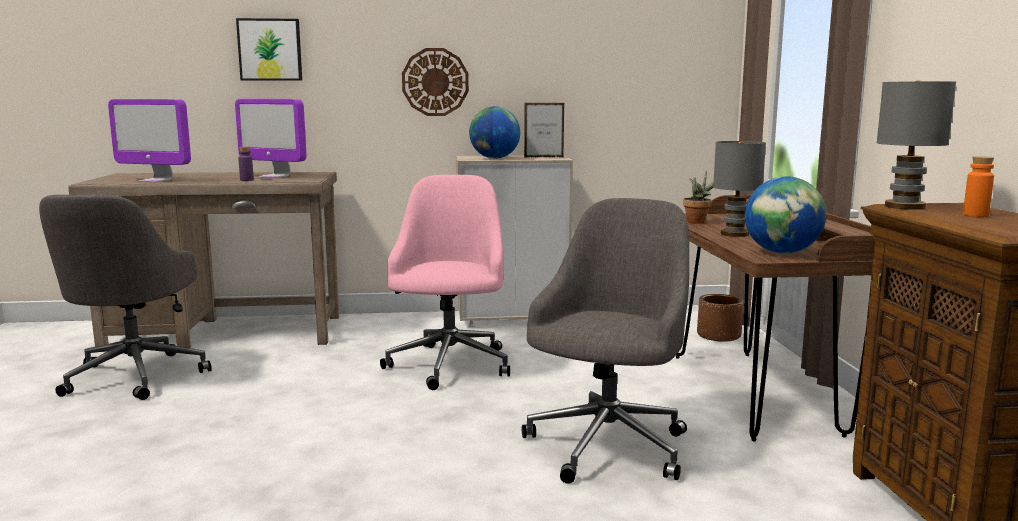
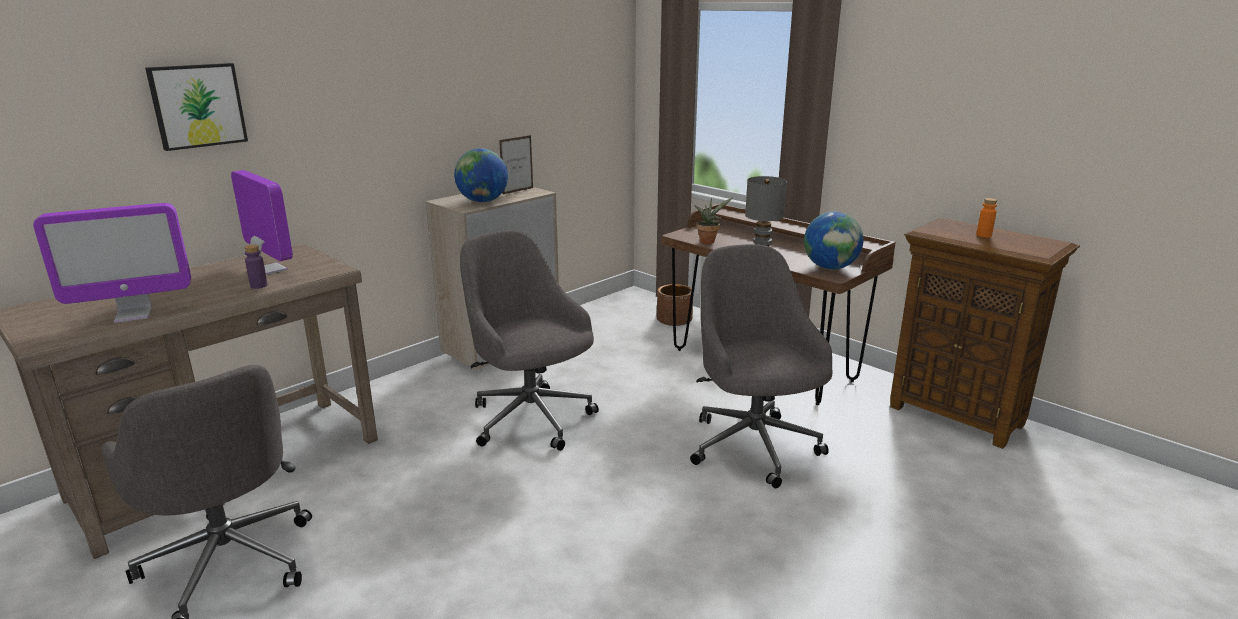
camera: 40 degrees left, 10 degrees up
monitor [235,99,306,178] -> monitor turned 120 degrees counterclockwise [231,170,293,275]
pink office chair [380,175,510,390] -> grey office chair [460,230,599,451]
wall clock [402,48,469,116] -> none
grey table lamp [877,80,956,210] -> none

